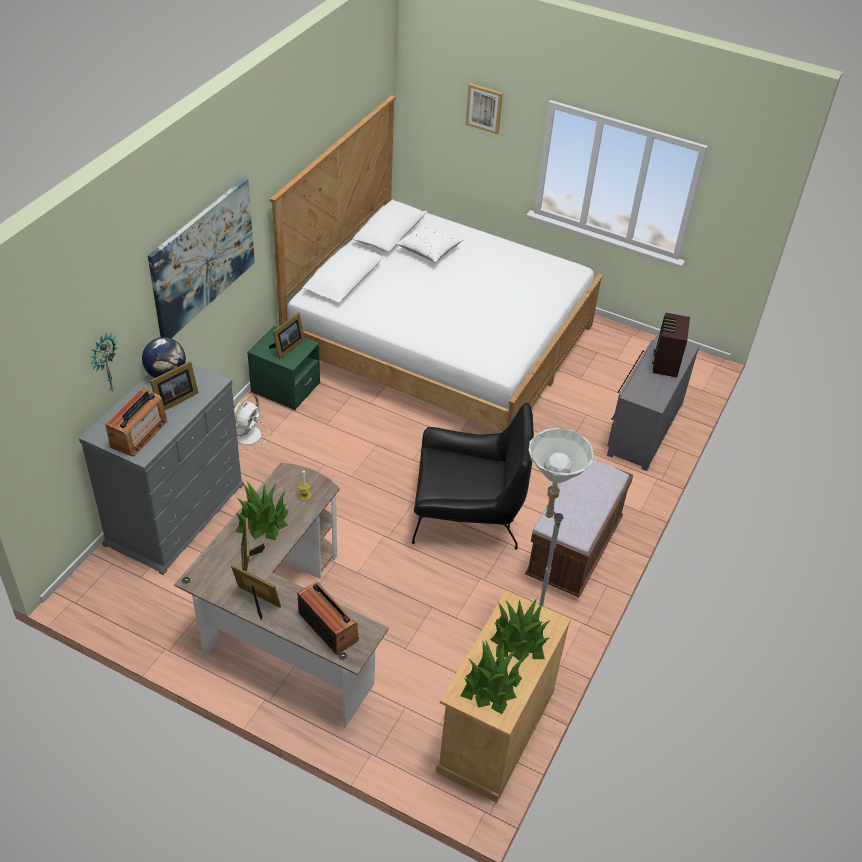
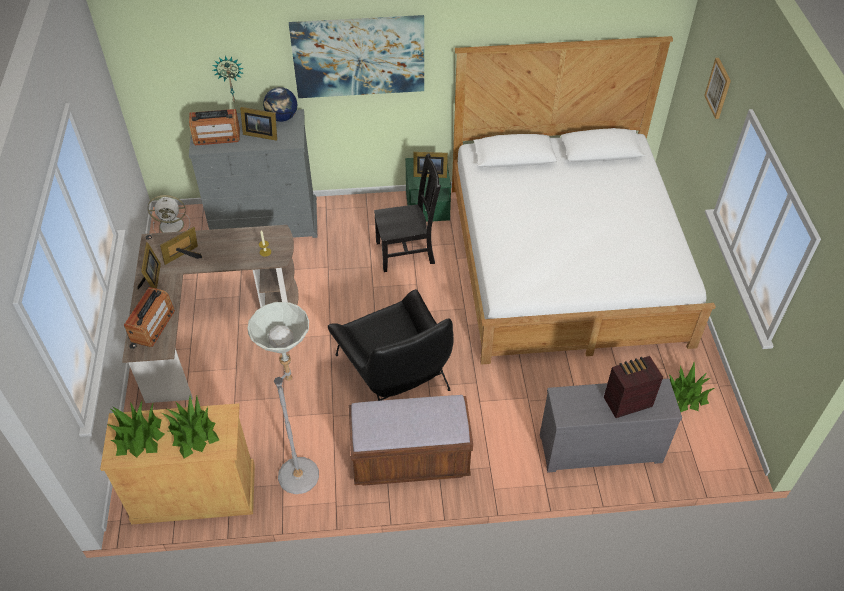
camera: 60 degrees right, 5 degrees up
white fan [234,395,270,450] -> white fan moved to [148,195,190,233]
potted plant [236,482,288,540] -> potted plant moved to [669,363,714,412]
white pillow [396,222,463,262] -> none
none -> black chair [374,153,441,272]

